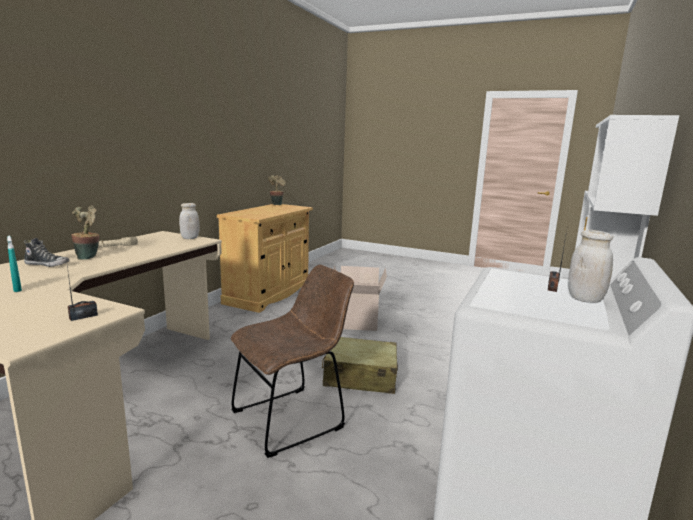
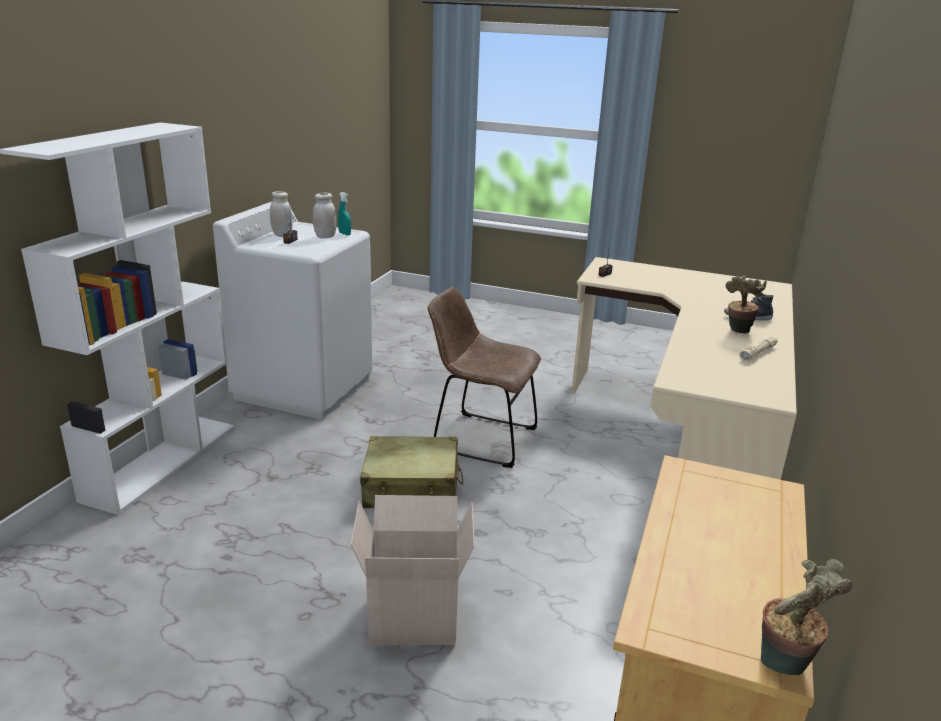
camera: 175 degrees right, 10 degrees up
turquoise spray bottle [7,236,22,292] -> turquoise spray bottle moved to [338,192,351,235]
white jar [179,203,200,239] -> white jar moved to [313,193,336,239]
brown chair [231,265,354,458] -> brown chair turned 60 degrees clockwise [428,287,541,468]

